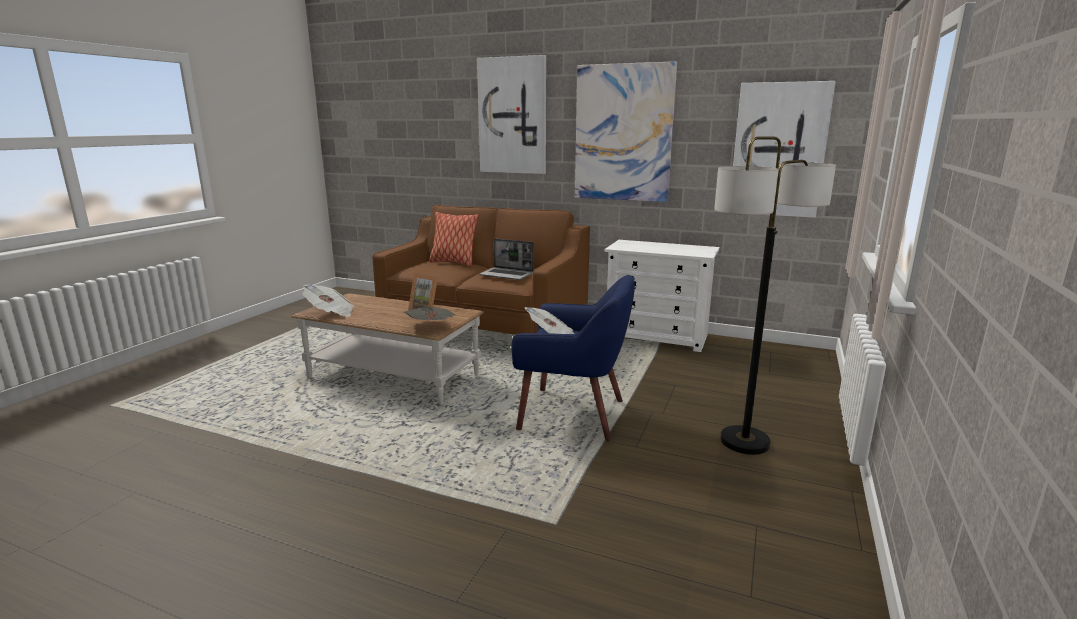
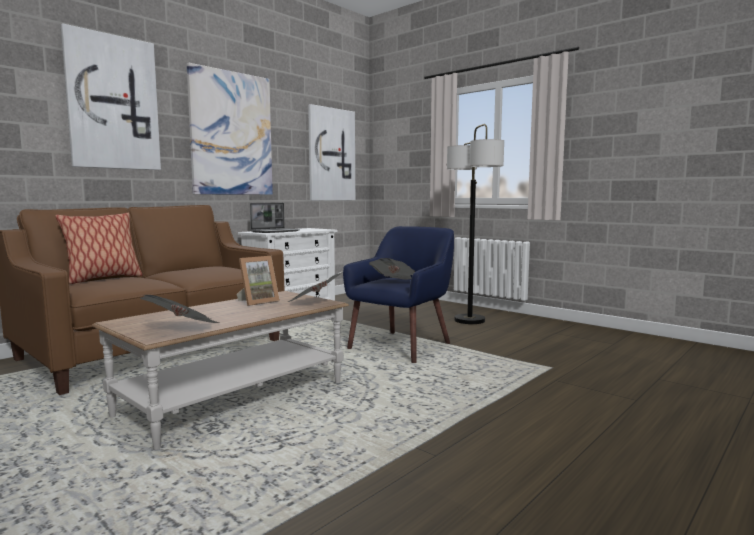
camera: 70 degrees left, 10 degrees down
laptop [479,238,534,280] -> laptop moved to [250,203,300,233]

